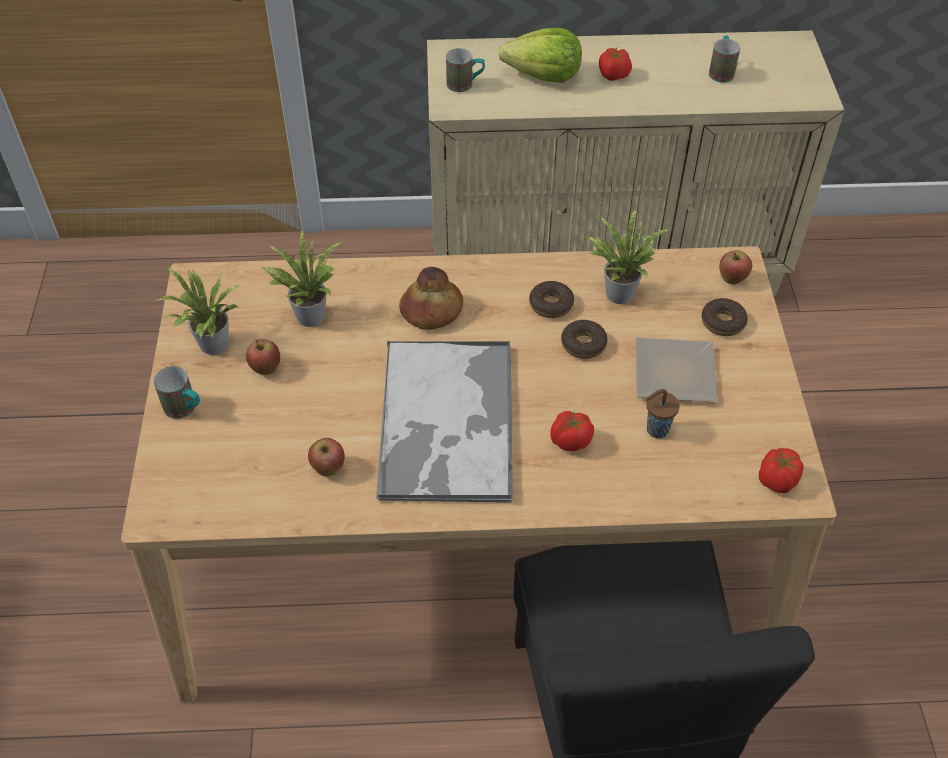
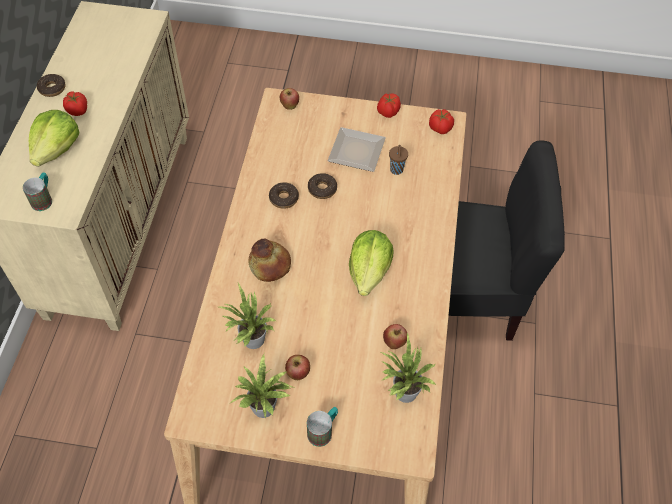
camera: 80 degrees left, 5 degrees up
tray [376,340,513,503] -> lettuce [349,230,394,296]
tomato [550,411,594,452] -> tomato moved to [377,93,401,118]
potted plant [587,209,670,304] -> potted plant moved to [381,333,436,403]
donut [702,298,748,336] -> donut moved to [37,74,66,97]
mug [709,35,740,83] -> none

